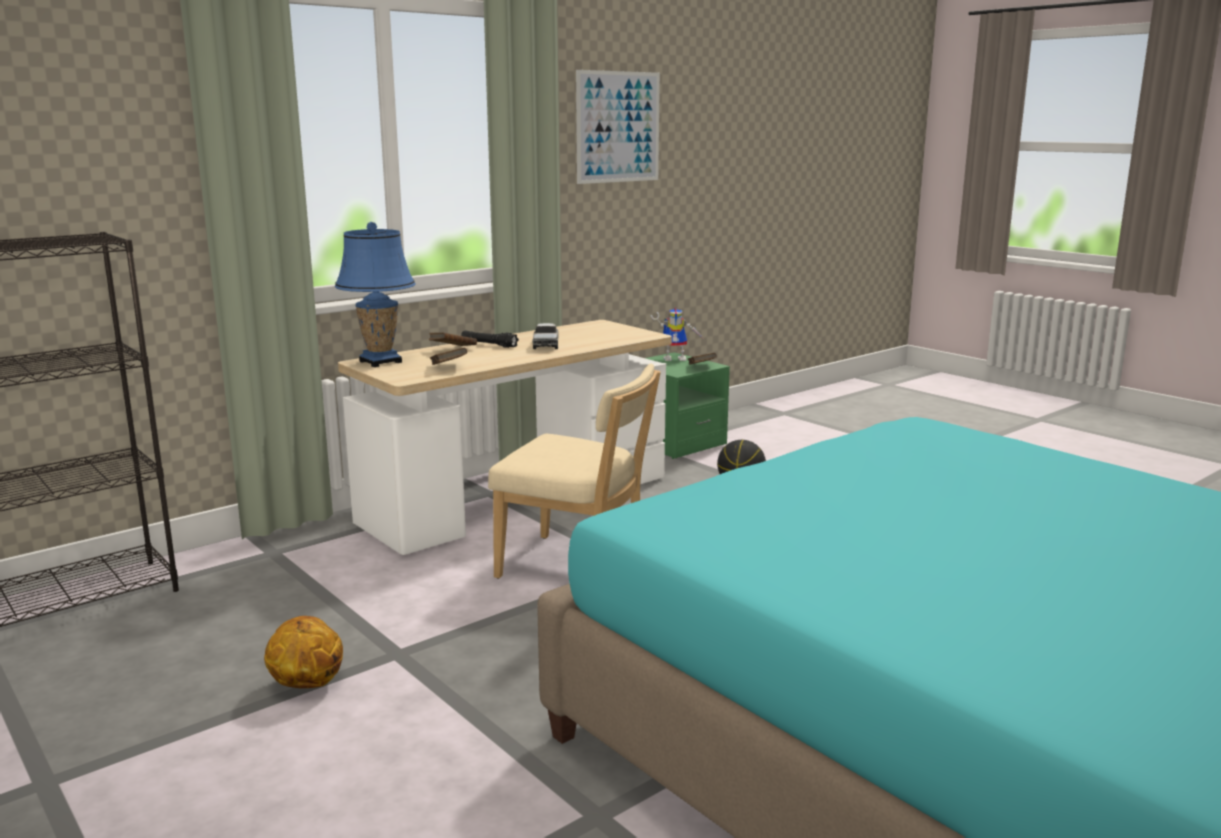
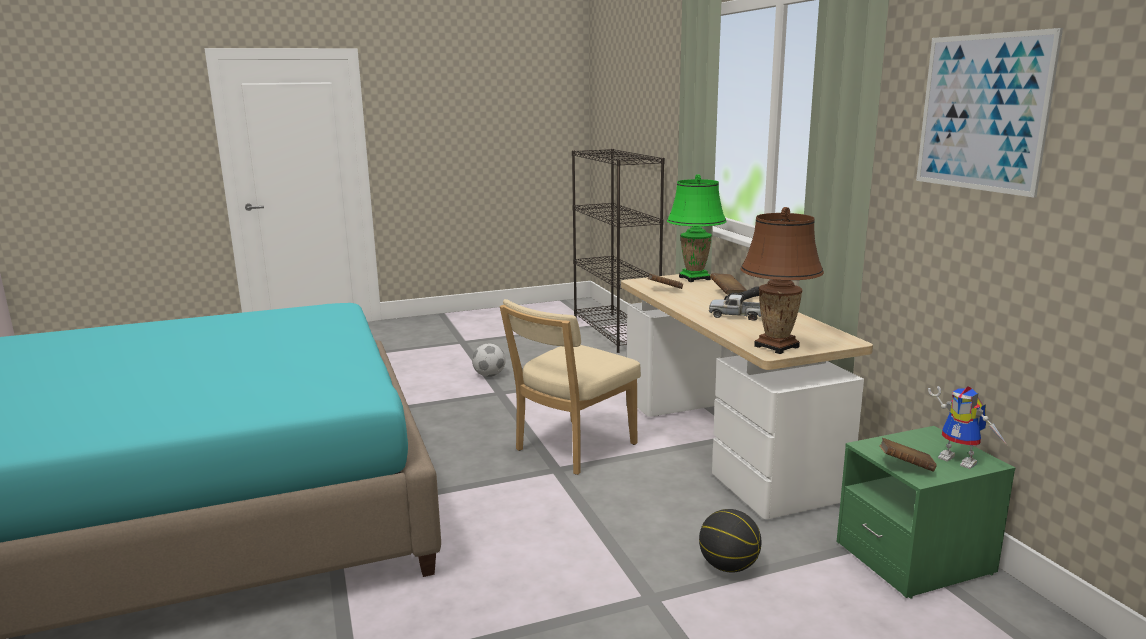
camera: 110 degrees right, 0 degrees up
basketball [264,616,343,688] -> football [472,343,506,377]
blue table lamp [335,222,415,367] -> green table lamp [667,174,727,282]
toy robot [651,308,704,361] -> toy robot turned 60 degrees counterclockwise [928,386,1008,469]
none -> brown table lamp [741,207,824,354]

